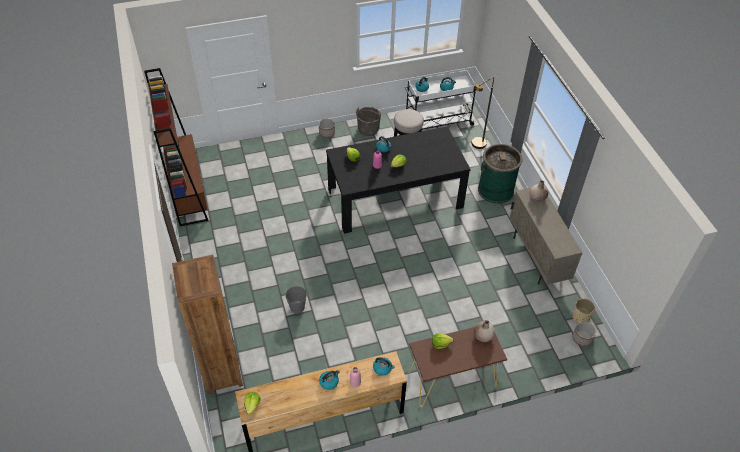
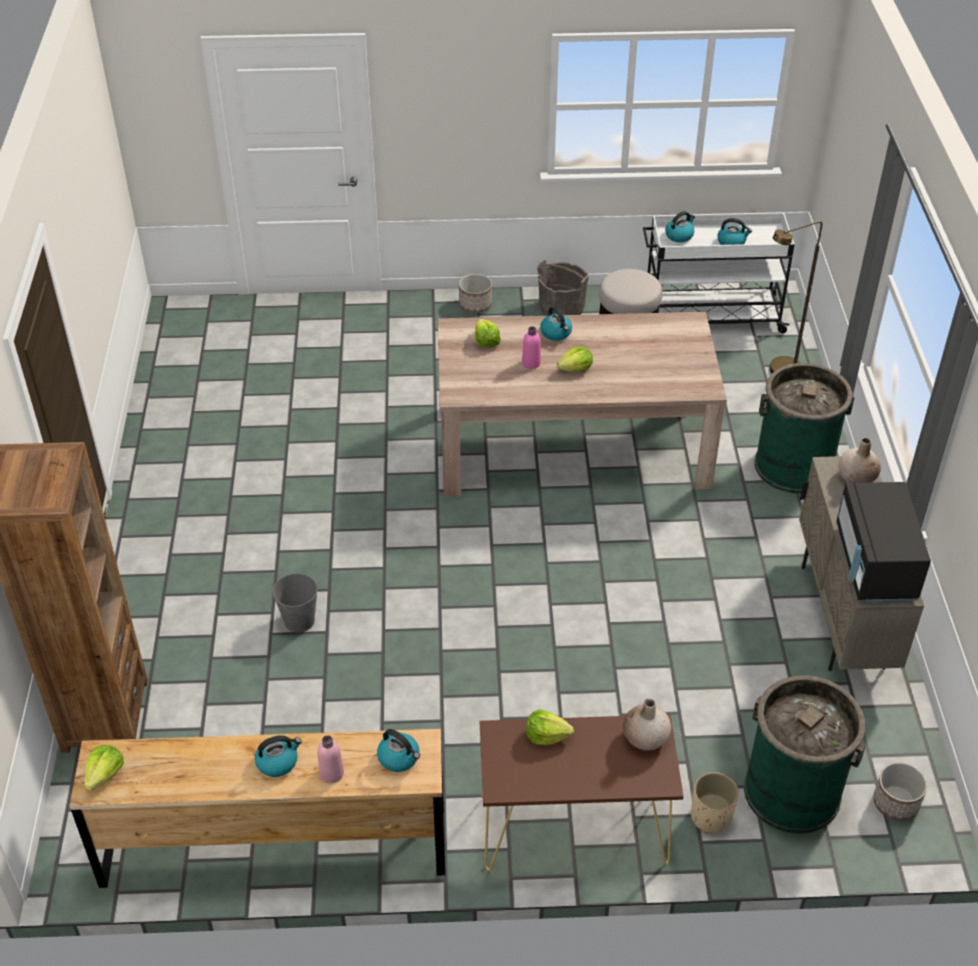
camera: 15 degrees right, 5 degrees down
brown bookcase [144,68,208,226] -> none
black dining table [326,126,471,234] -> beige dining table [437,312,727,497]
beige planter [572,298,595,323] -> beige planter moved to [691,772,739,833]
none -> green trash can [744,675,866,834]
none -> black microwave [836,482,931,601]

